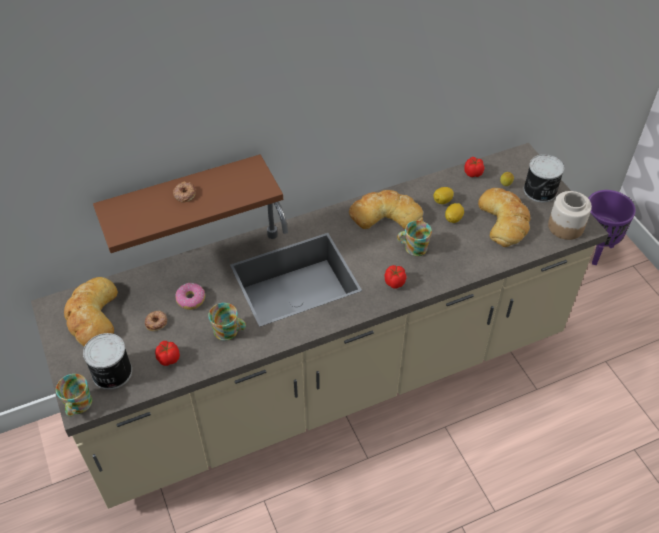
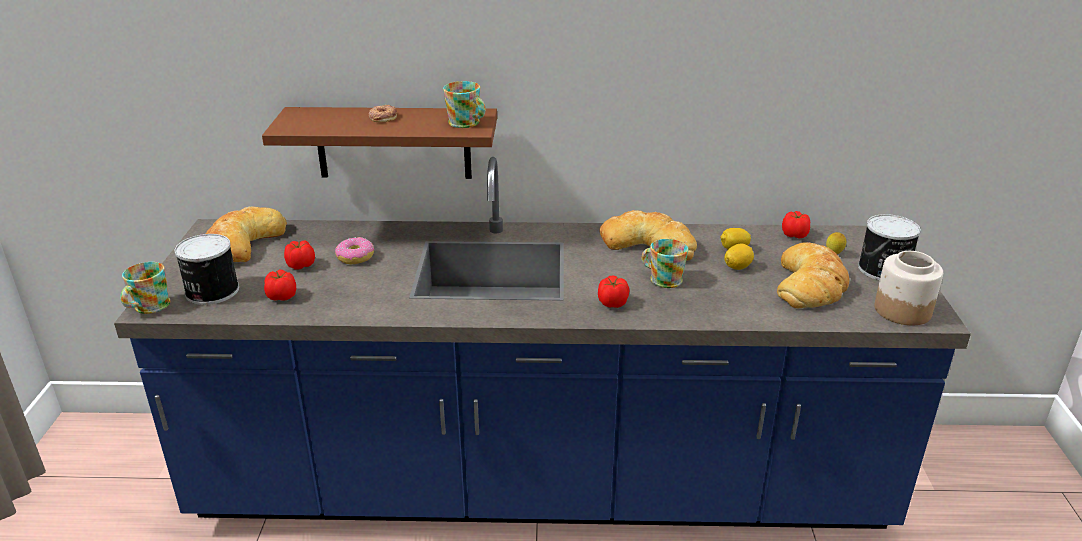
camera: 25 degrees right, 20 degrees down
beige counter [31,143,609,509] -> blue counter [114,157,971,529]
donut [145,311,167,331] -> tomato [284,241,315,270]
mug [208,303,246,341] -> mug moved to [443,81,486,128]
purple planter [588,190,636,265] -> none

